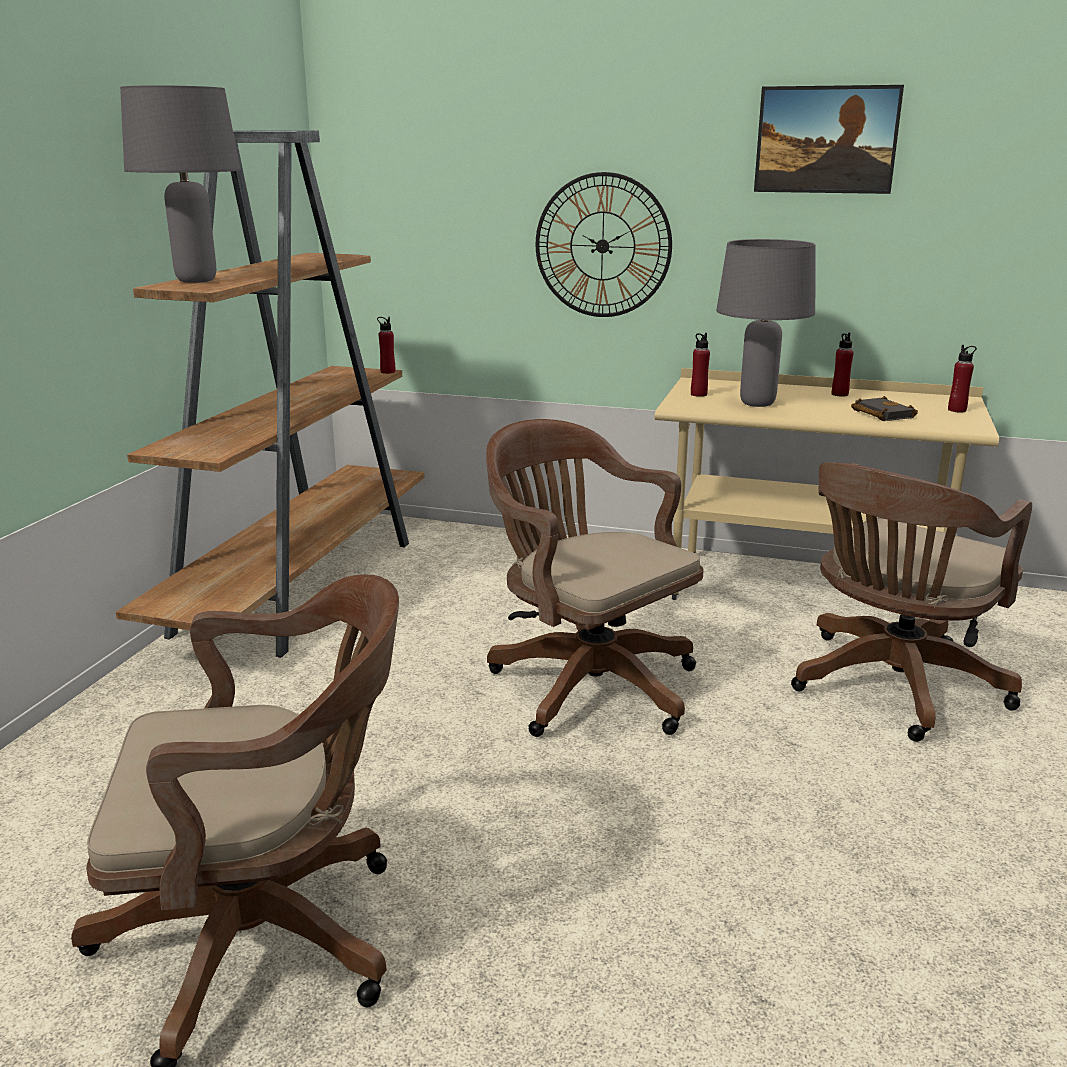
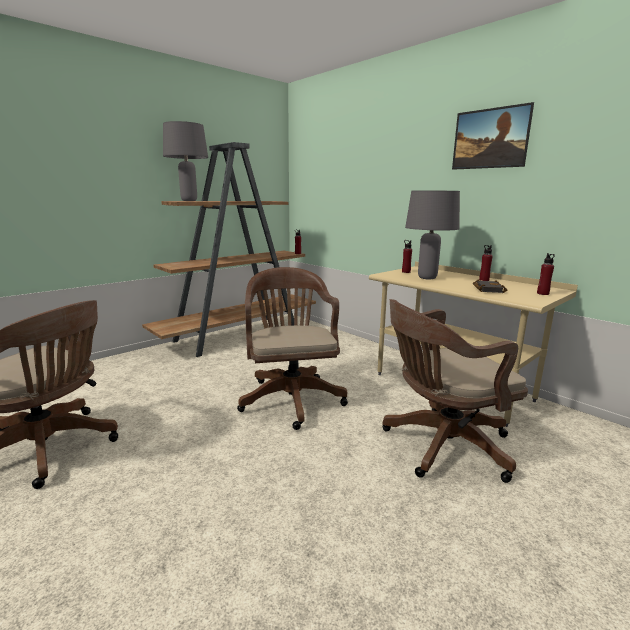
camera: 30 degrees right, 5 degrees down
wall clock [536,172,672,317] -> none

